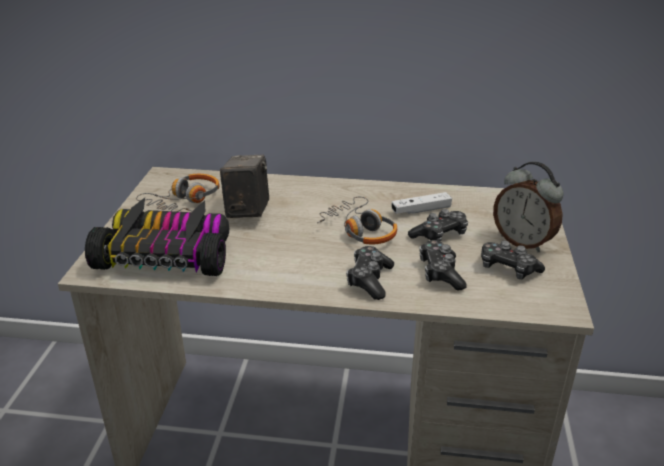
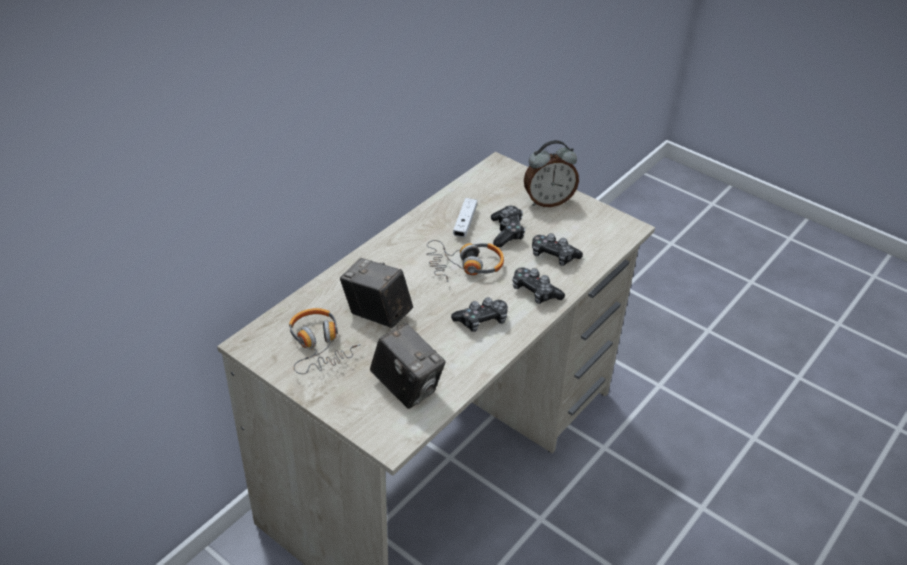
camera: 60 degrees left, 10 degrees up
toy car [85,198,230,276] -> camera [370,323,446,409]
game controller [481,240,545,280] -> game controller moved to [451,297,508,332]

